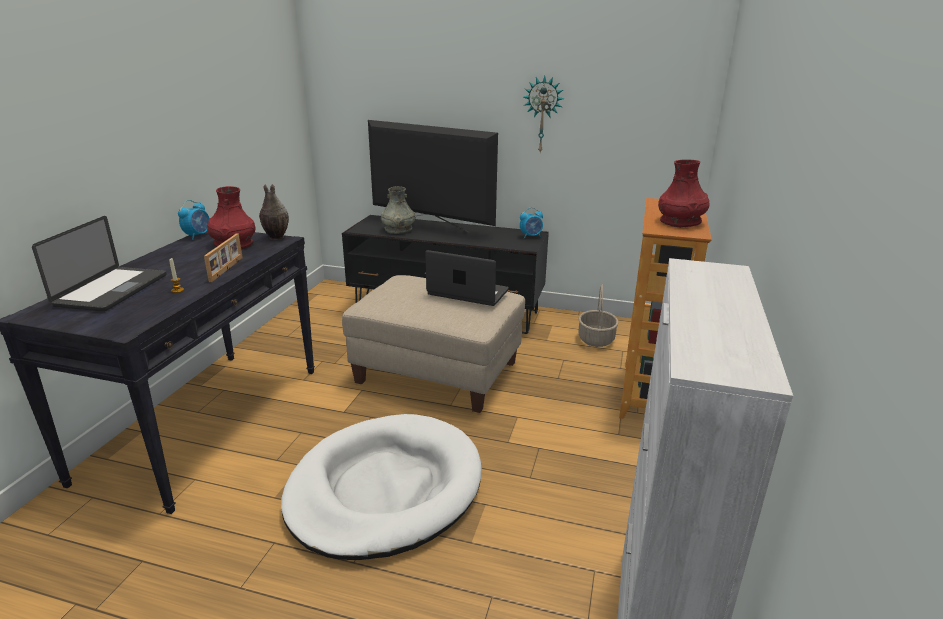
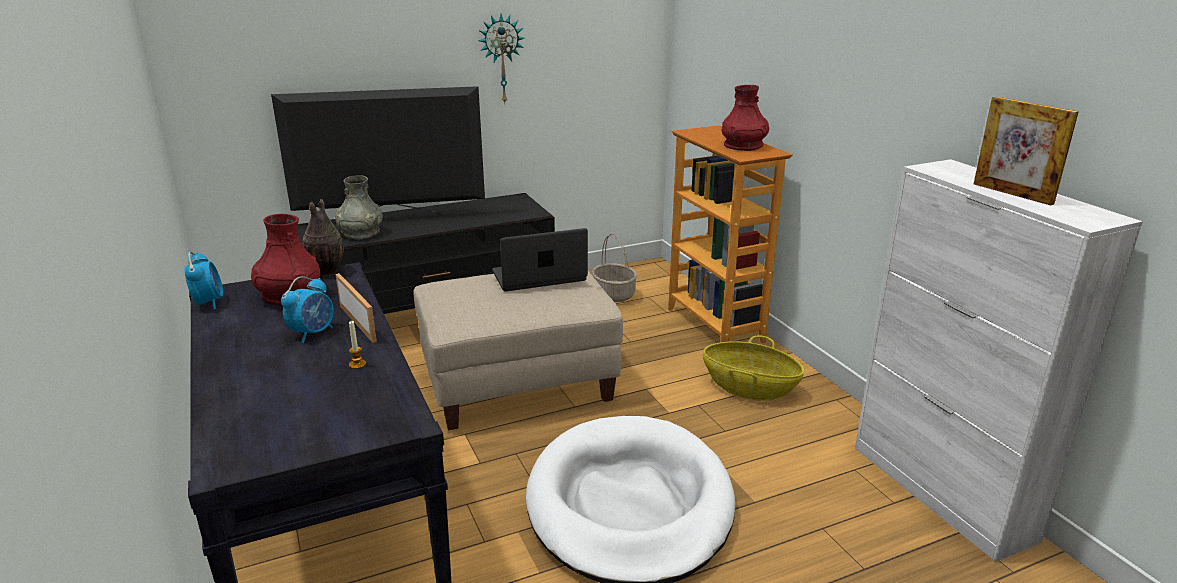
camera: 40 degrees left, 0 degrees up
laptop [32,216,167,312] -> none
alarm clock [520,207,543,239] -> alarm clock moved to [281,276,334,343]
none -> basket [703,335,804,401]
none -> picture frame [974,96,1079,205]

